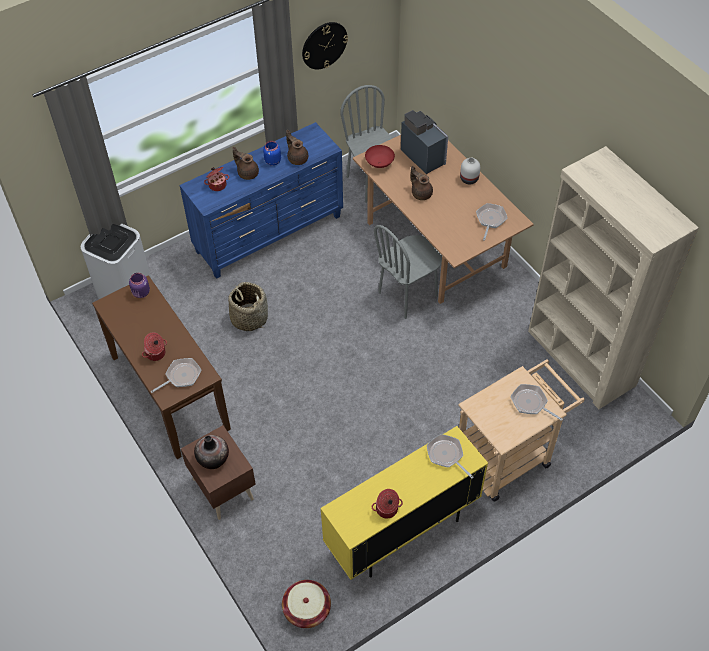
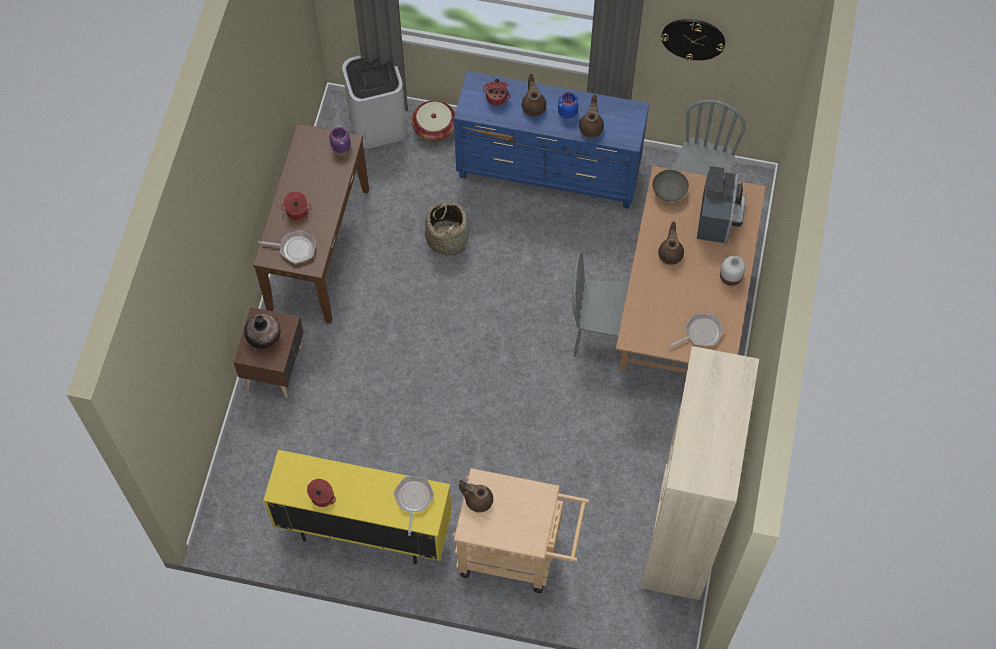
camera: 45 degrees right, 10 degrees up
basket [282,580,331,628] -> basket moved to [412,100,455,141]
red bowl [365,145,395,168] -> grey bowl [652,170,689,202]
frying pan [511,384,563,421] -> none
none -> brown teapot [459,480,493,513]

